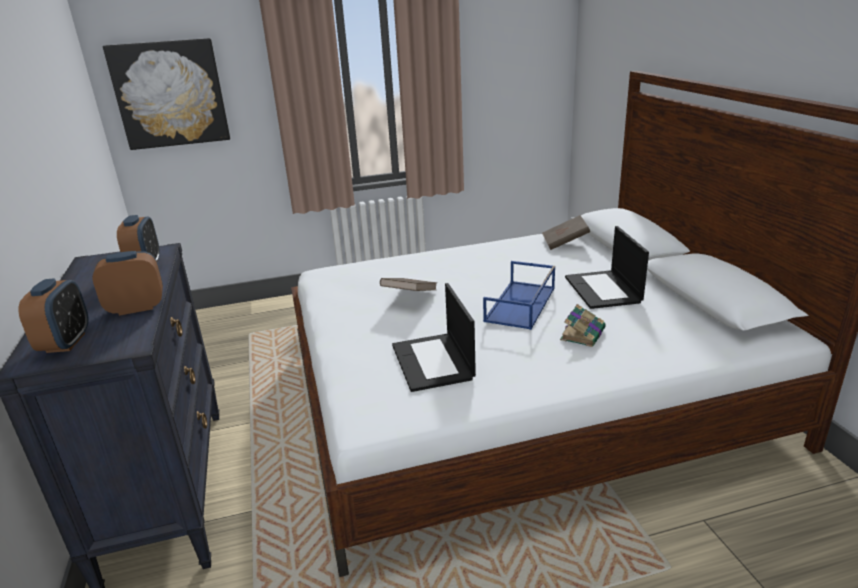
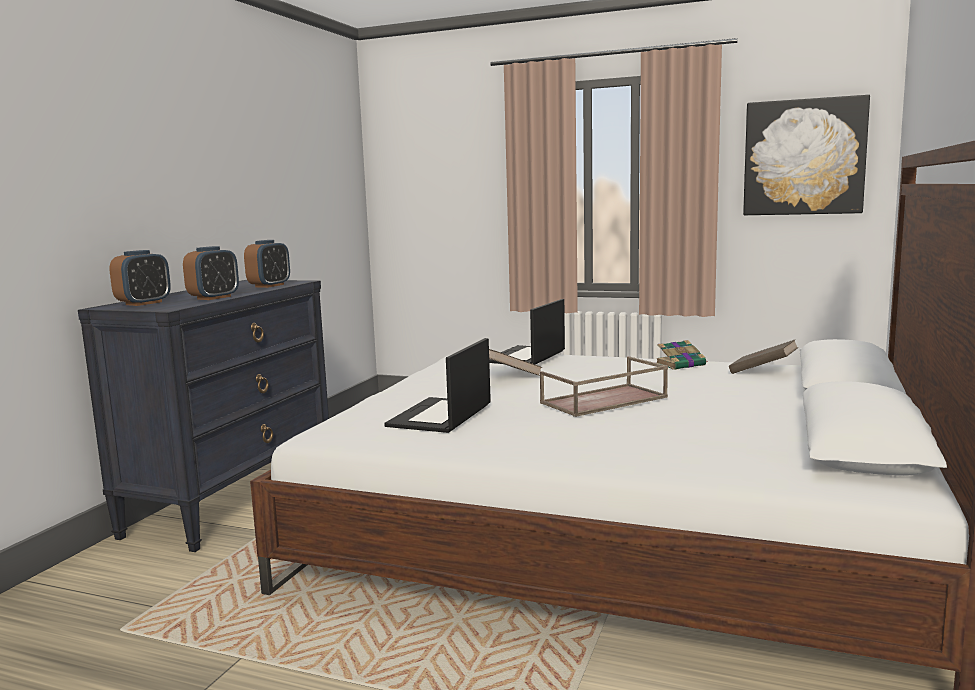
camera: 35 degrees right, 15 degrees down
alarm clock [93,251,163,316] -> alarm clock turned 105 degrees clockwise [183,246,239,300]
picture [103,38,230,150] -> picture moved to [743,95,870,215]
blue tray [483,261,555,330] -> brown tray [540,356,668,417]
book [560,304,606,347] -> book moved to [657,340,708,370]
laptop [565,226,649,309] -> laptop moved to [489,299,565,364]

